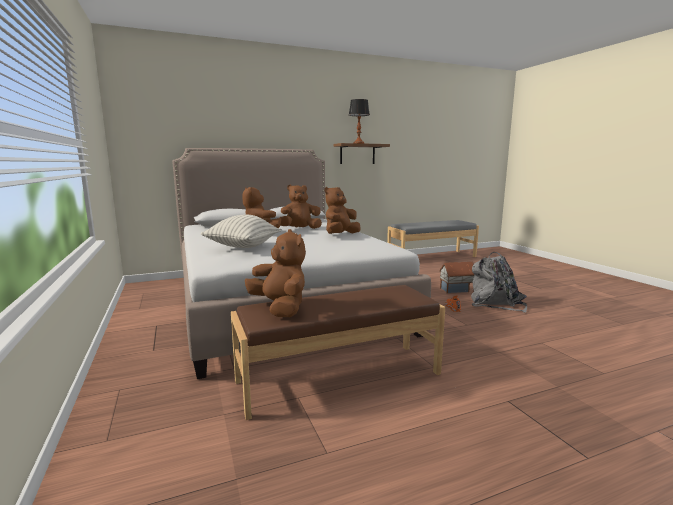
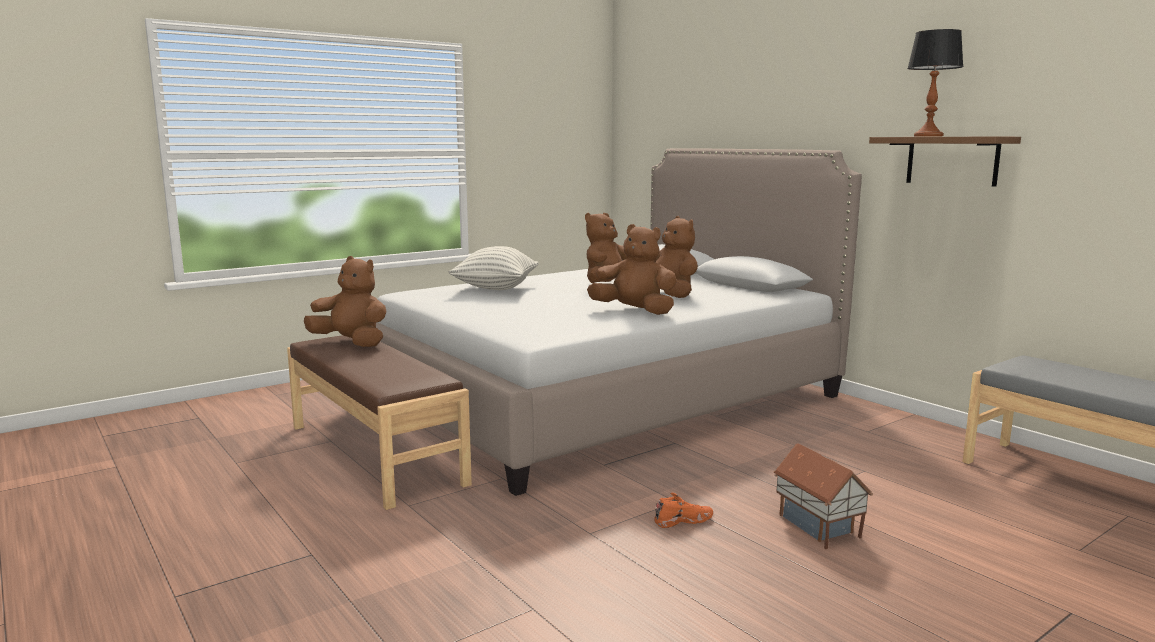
camera: 75 degrees right, 0 degrees up
brown plush toy [245,229,306,317] -> brown plush toy turned 105 degrees counterclockwise [304,256,386,347]
grey backpack [471,252,527,313] -> none

